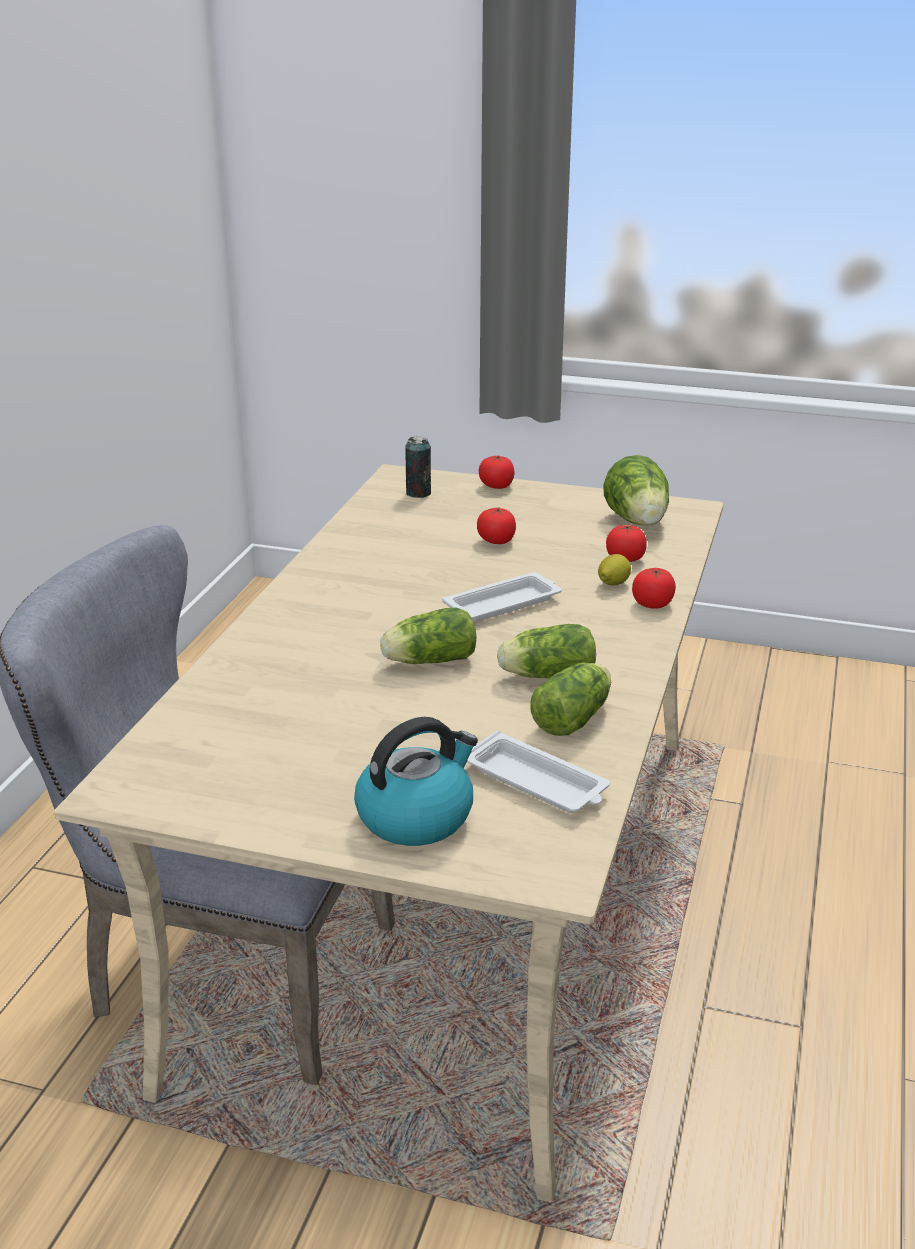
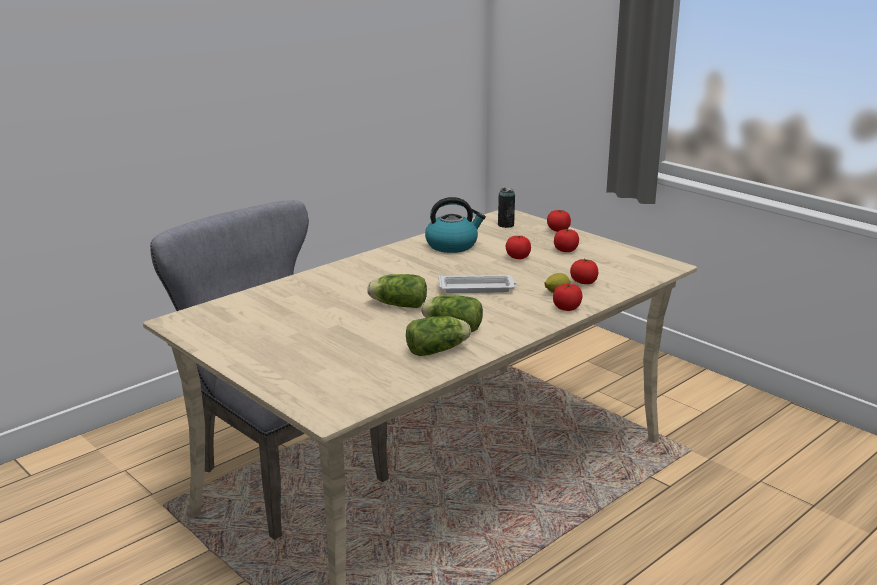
camera: 30 degrees right, 5 degrees down
kettle [354,717,478,846] -> kettle moved to [425,197,486,253]
white tray [467,730,610,813] -> none
lettuce [603,455,669,526] -> none
none -> tomato [554,229,579,252]

